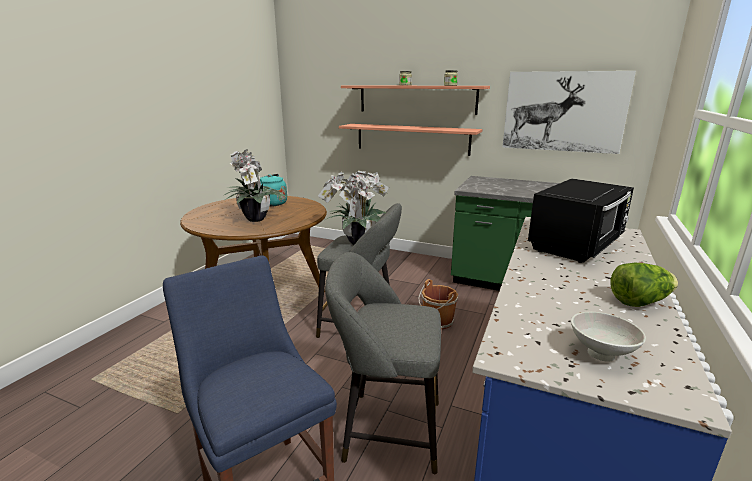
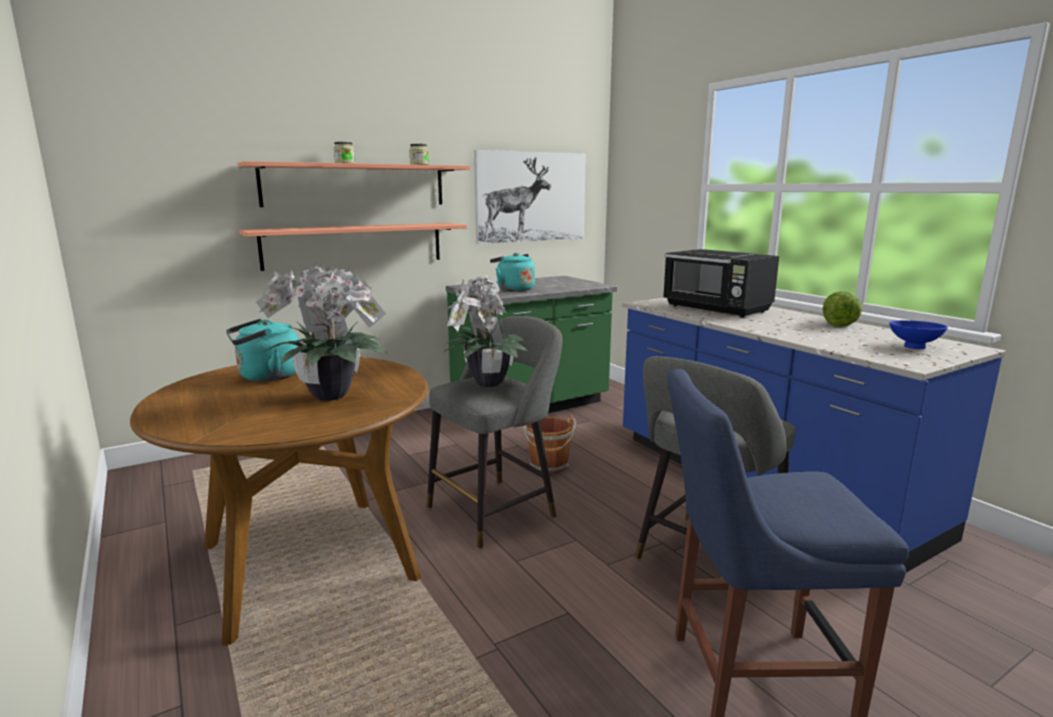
camera: 55 degrees left, 5 degrees down
black microwave [528,179,634,263] -> black microwave turned 150 degrees clockwise [663,249,779,318]
white bowl [571,312,646,362] -> blue bowl [889,320,948,349]
none -> turquoise kettle [490,253,535,292]

